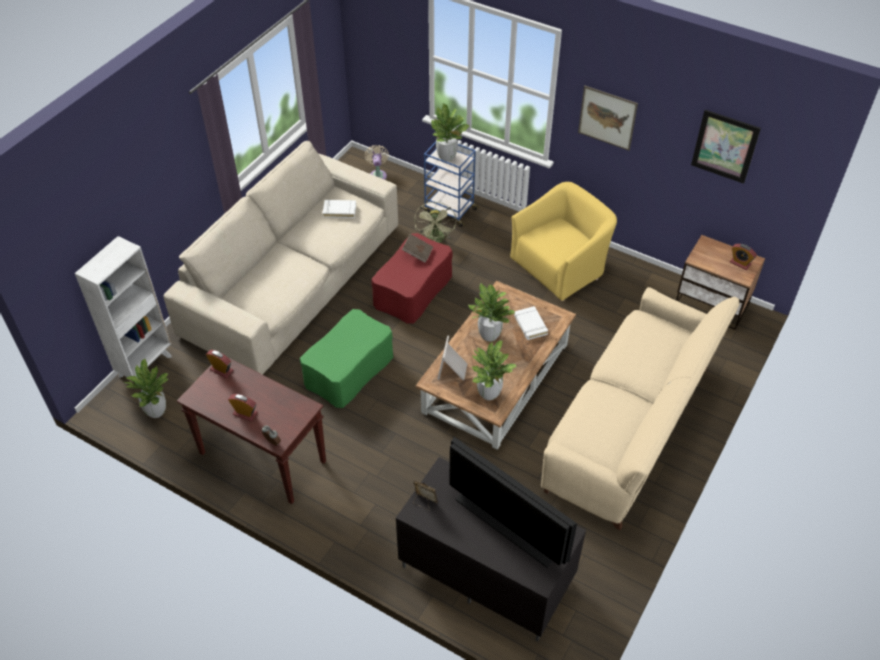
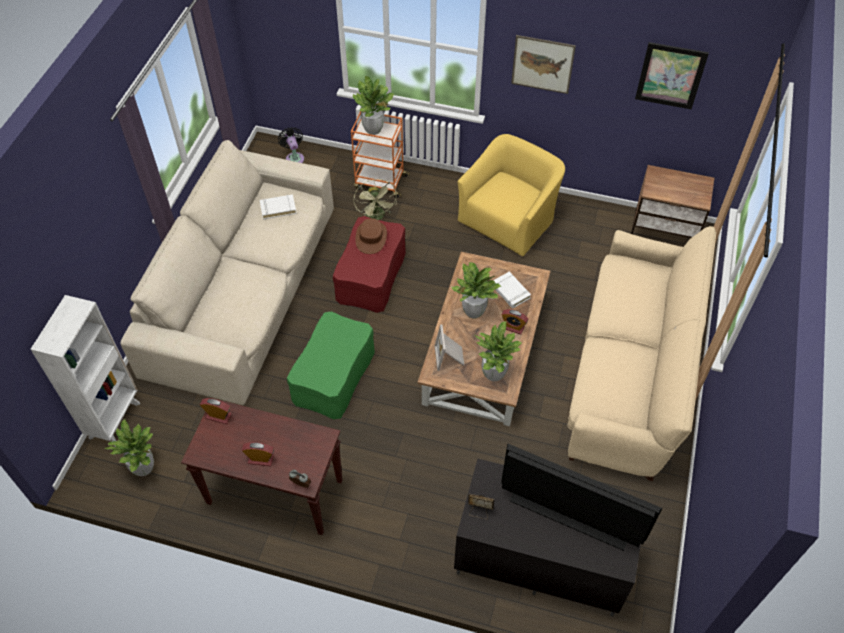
camera: 15 degrees left, 5 degrees up
beige fan [365,145,389,180] -> black fan [278,127,304,163]
brown book [402,234,433,263] -> brown hat [355,218,387,254]
blue cart [424,142,479,227] -> orange cart [351,111,410,198]
alarm clock [730,244,757,270] -> alarm clock moved to [501,309,528,335]

